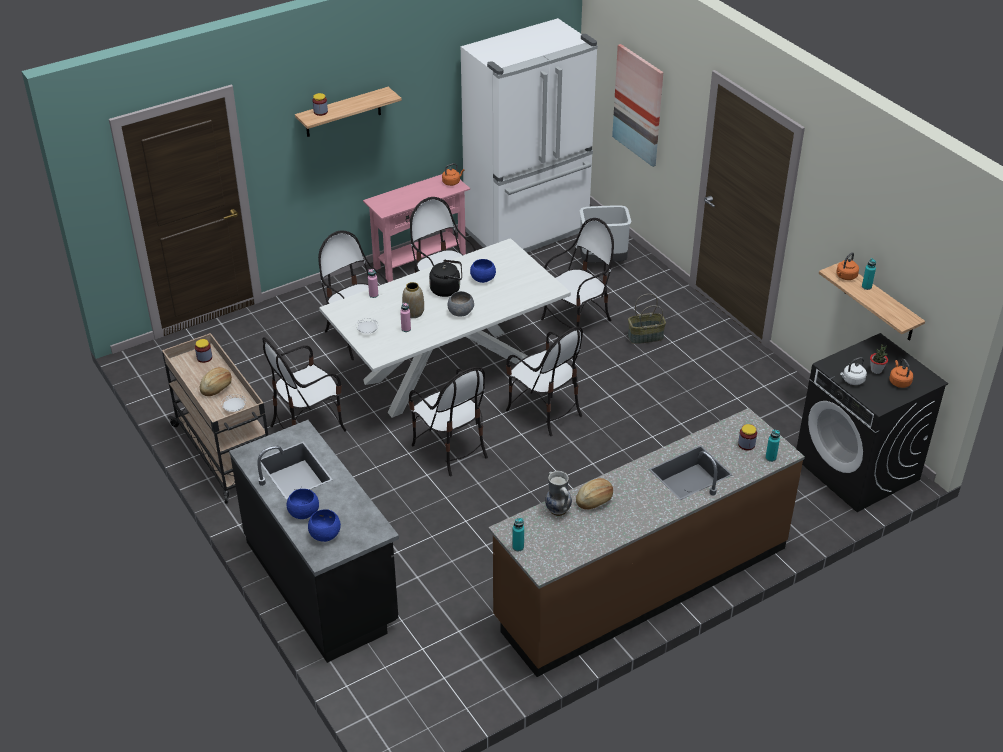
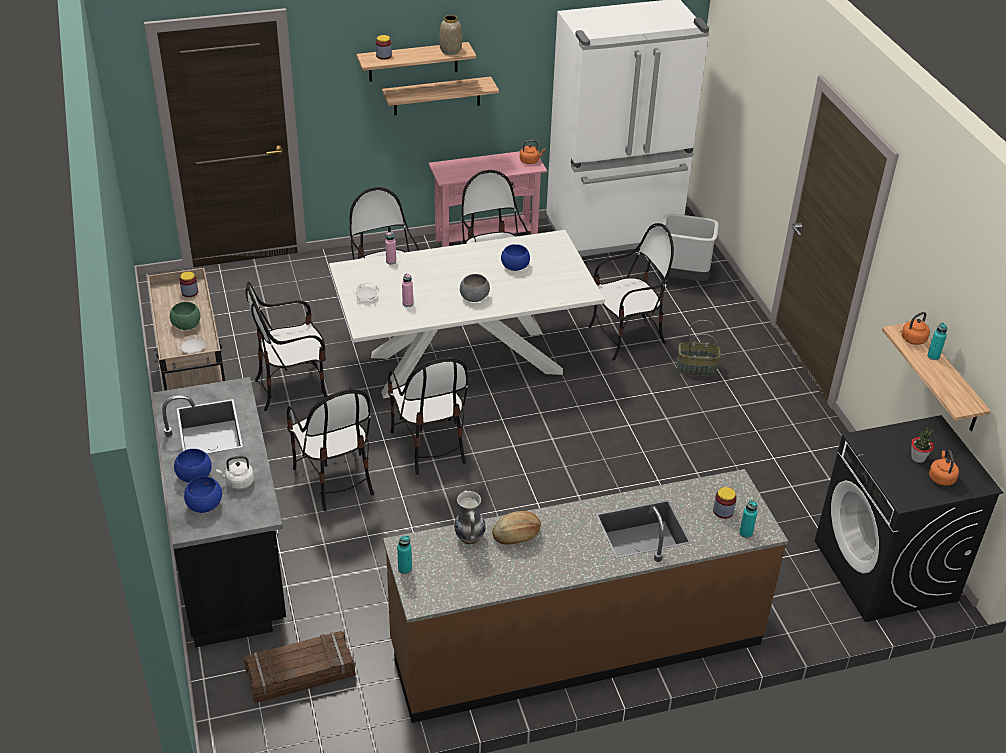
camera: 15 degrees right, 0 degrees up
bread [200,367,232,396] -> green bowl [170,302,201,330]
vase [402,282,424,318] -> vase moved to [439,15,462,55]
black kettle [429,260,462,297] -> none
chair [506,327,583,436] -> chair moved to [286,388,374,511]
picture [612,44,663,167] -> none
white kettle [840,357,867,385] -> white kettle moved to [216,456,254,489]
none -> crate [244,631,355,703]
none -> shelf [382,77,499,115]

